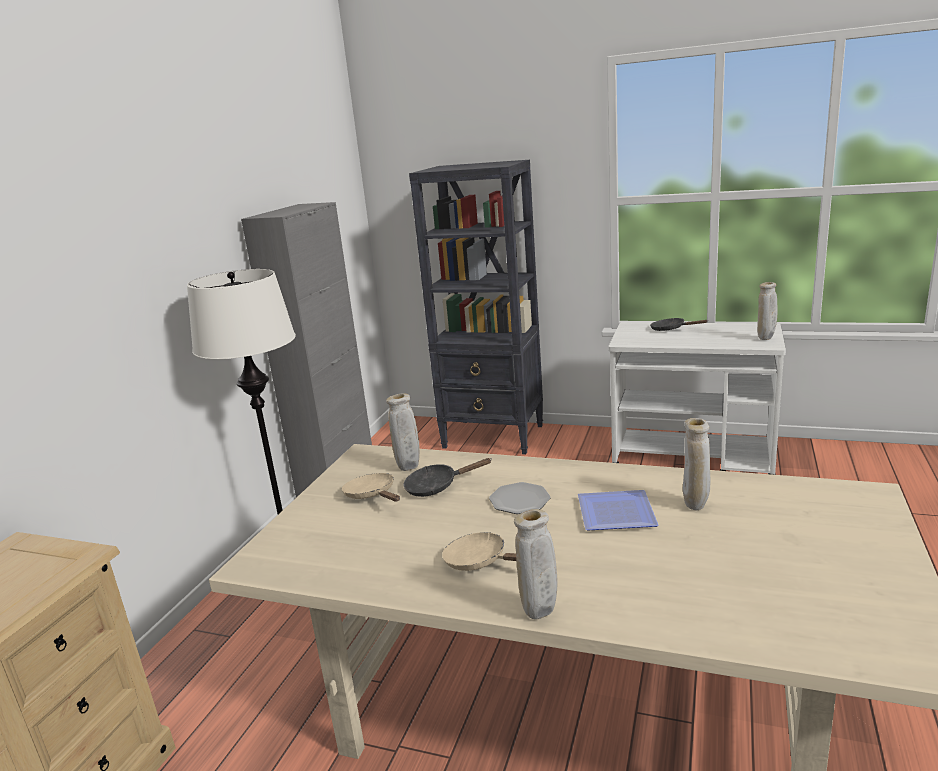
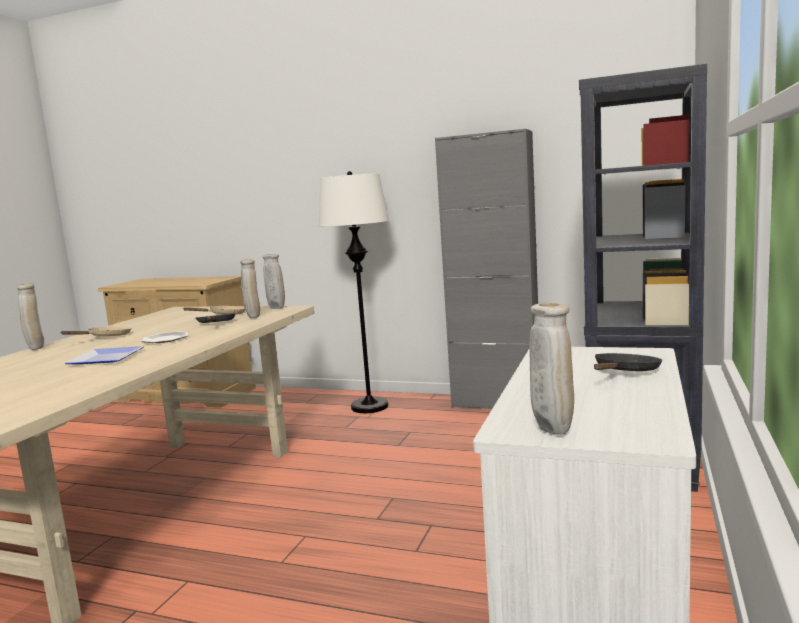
camera: 90 degrees right, 10 degrees down
beige vase [683,418,710,510] -> beige vase moved to [262,254,285,309]

